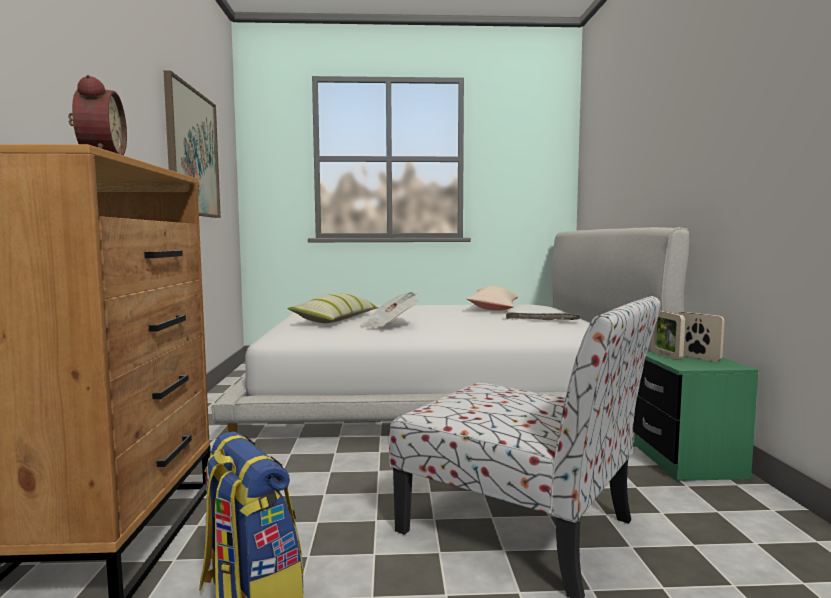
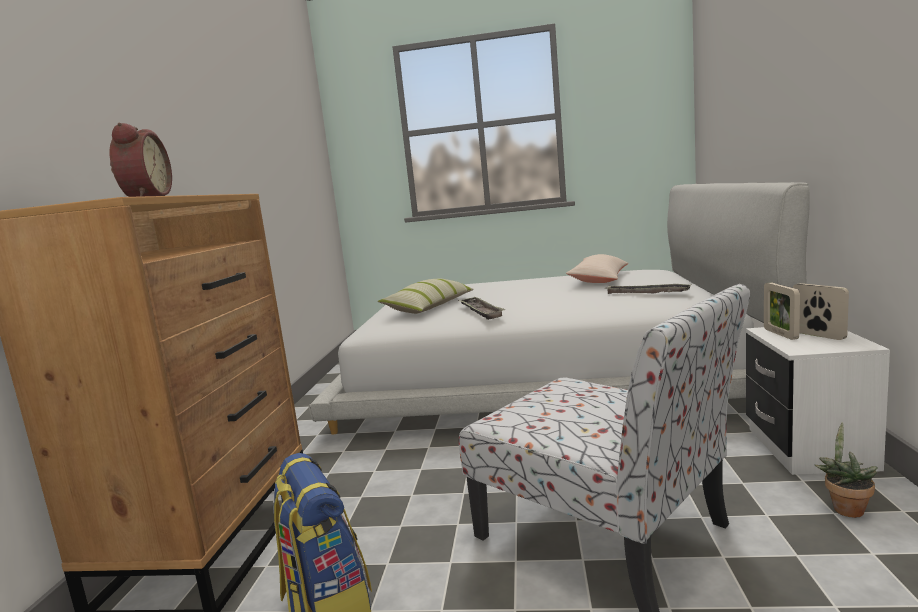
camera: 10 degrees right, 5 degrees up
picture [164,70,221,218] -> none
newspaper [361,292,418,328] -> tray [460,297,505,320]
green nightstand [633,351,758,481] -> white nightstand [746,327,890,475]
none -> potted plant [815,422,878,518]

